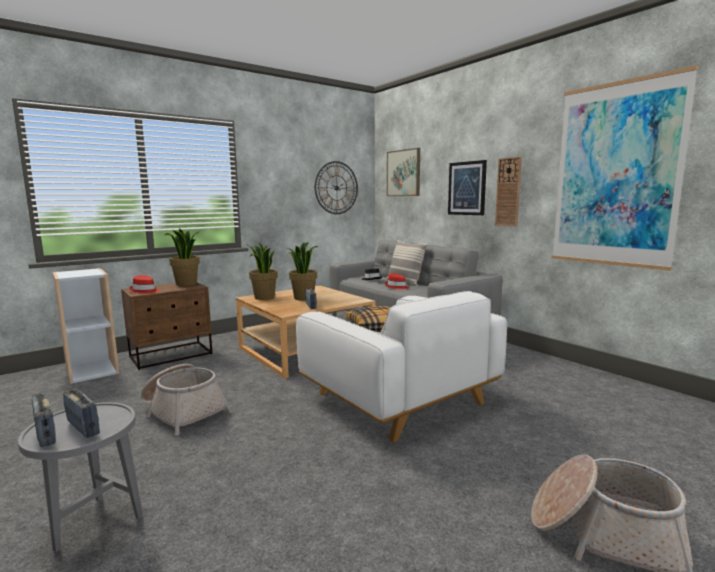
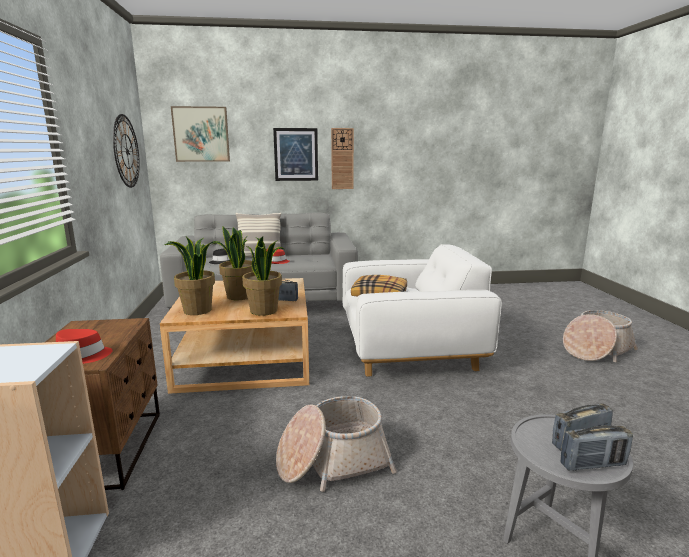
camera: 60 degrees left, 5 degrees up
potted plant [164,228,200,286] -> potted plant moved to [242,236,284,316]
picture [552,65,699,271] -> none

